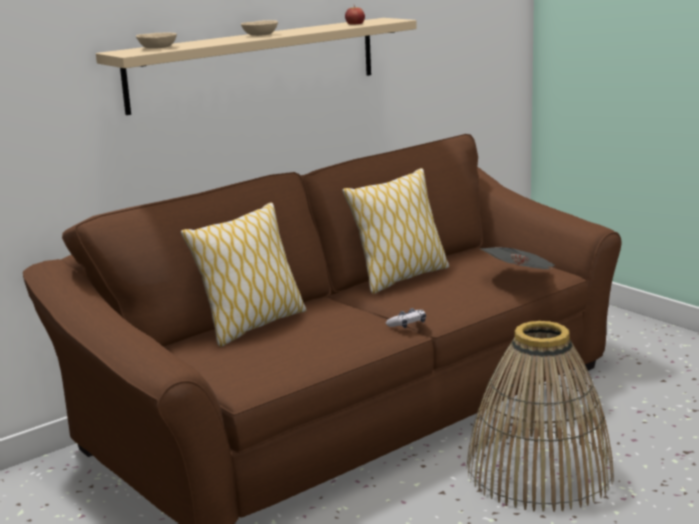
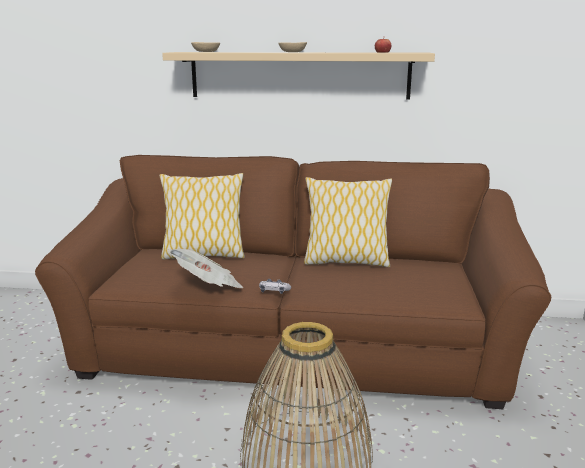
camera: 45 degrees right, 0 degrees up
newspaper [480,247,555,269] -> newspaper moved to [168,249,244,288]

